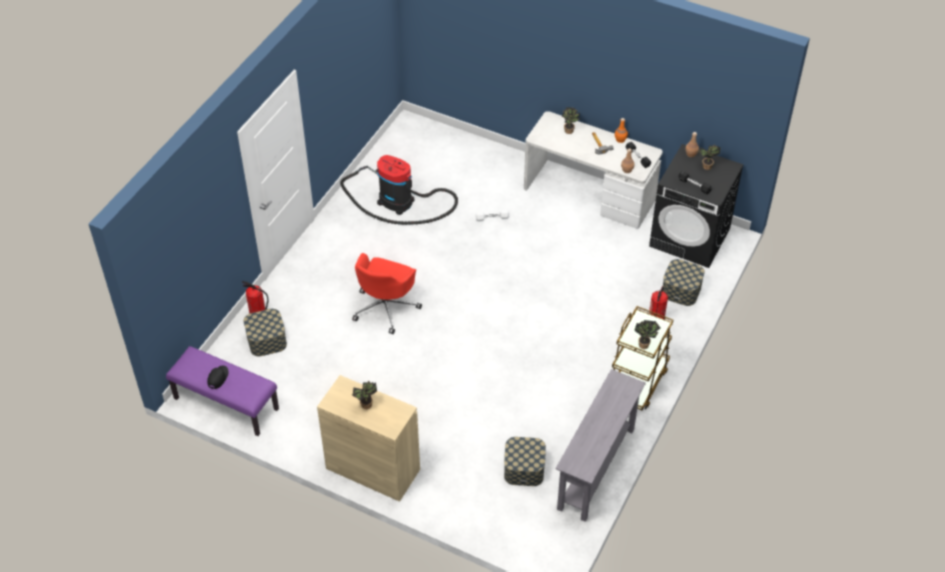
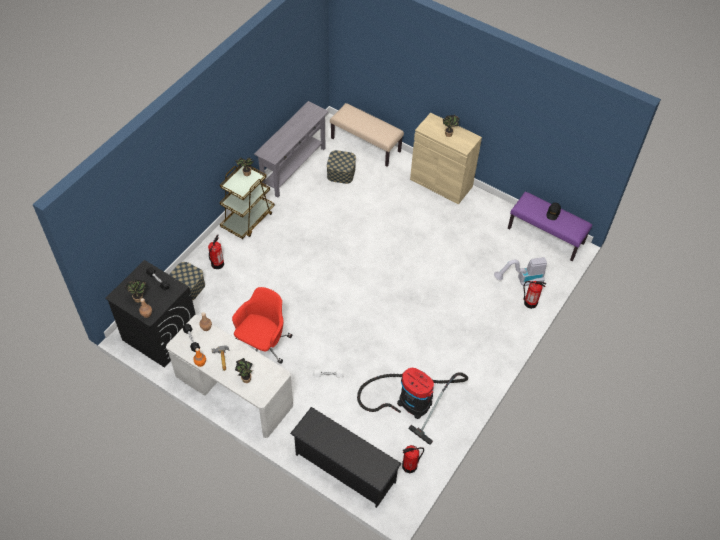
camera: 175 degrees left, 5 degrees up
storage box [243,309,287,357] -> vacuum cleaner [494,257,547,286]
red office chair [352,253,422,334] -> red office chair moved to [232,287,292,364]
none -> black shoe rack [290,407,402,508]
none -> beige bench [330,103,404,167]
none -> fire extinguisher [402,445,424,473]

